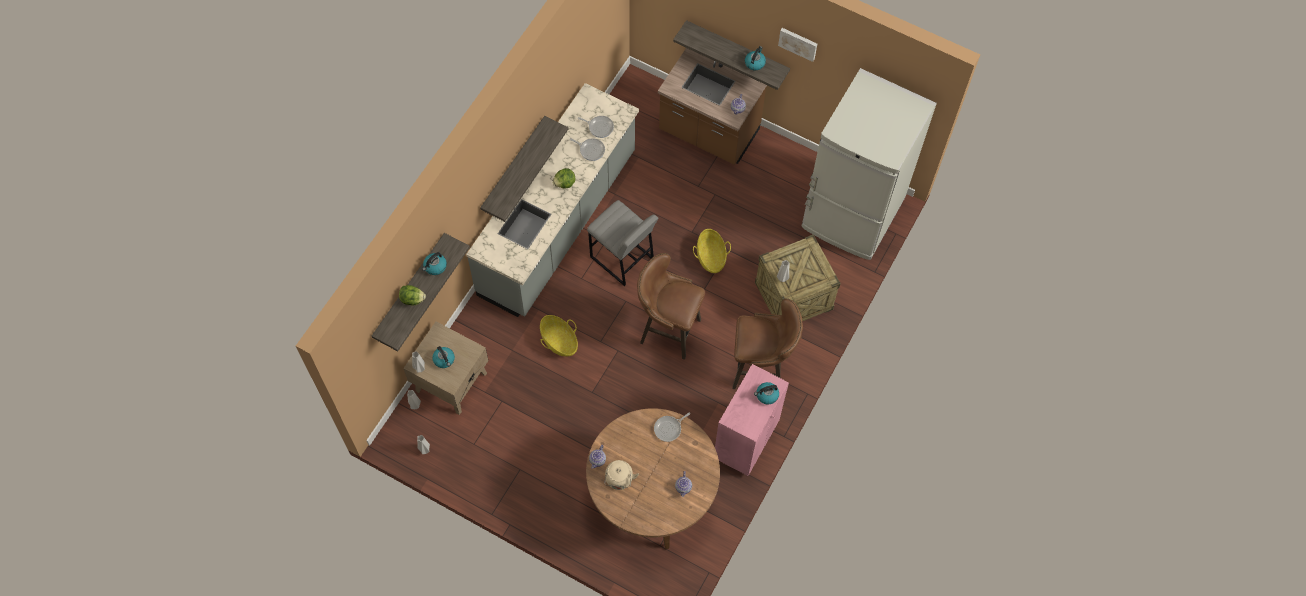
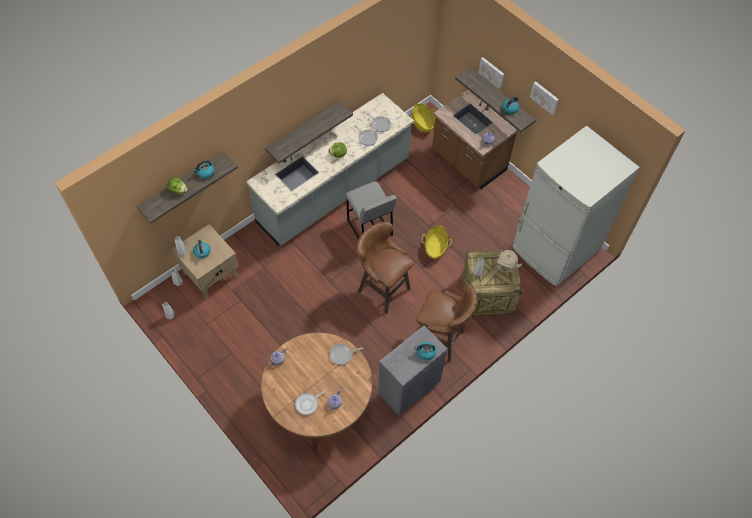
camera: 20 degrees right, 5 degrees down
basket [540,315,578,356] -> basket moved to [410,103,436,132]
beige kettle [604,460,639,490] -> beige kettle moved to [496,250,522,273]
pink cabinet [715,364,789,476] -> grey cabinet [378,325,447,416]
none -> frying pan [295,389,327,415]
none -> picture [478,57,504,89]

